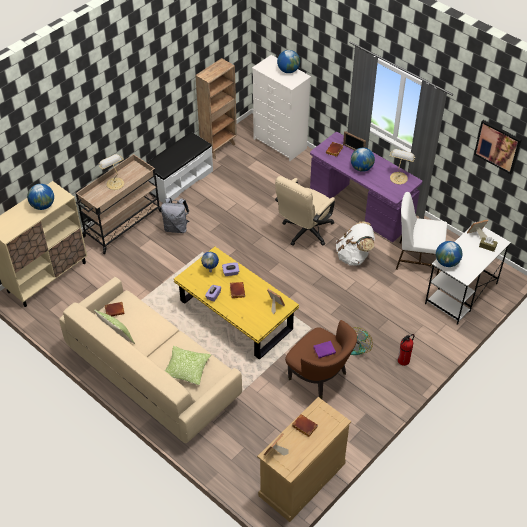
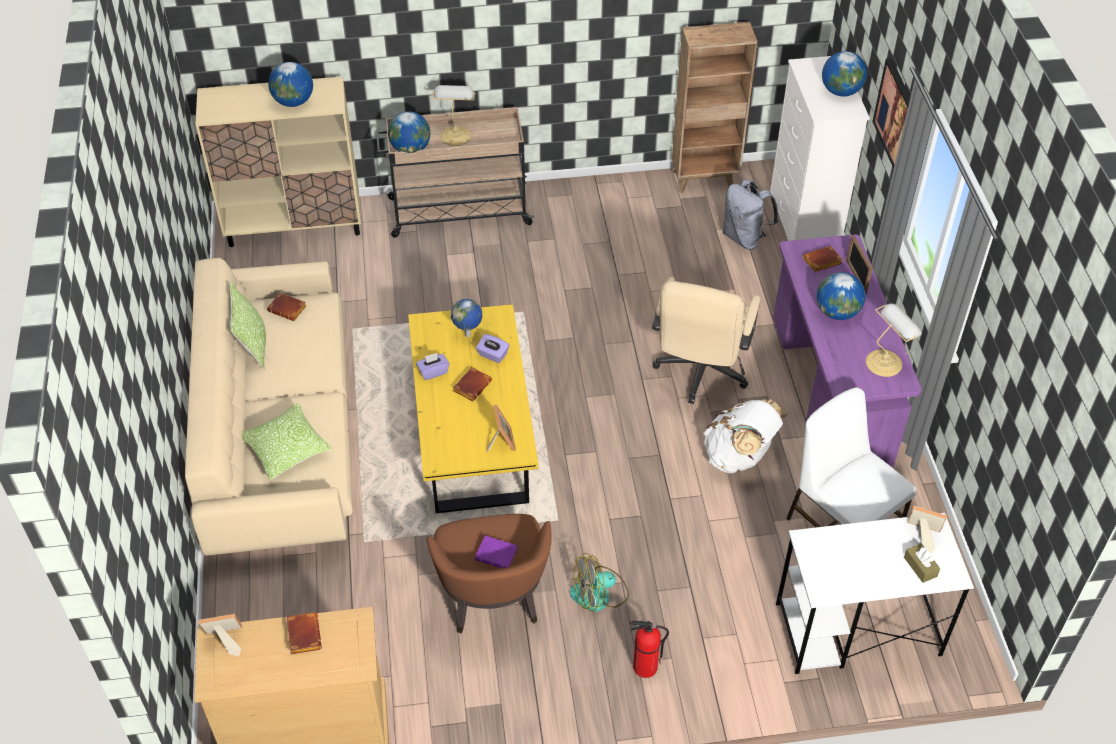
camera: 40 degrees right, 0 degrees up
white bench [146,132,213,203] -> none
grey backpack [161,198,189,233] -> grey backpack moved to [723,180,778,250]
beige office chair [275,176,335,246] -> beige office chair turned 60 degrees counterclockwise [652,277,760,404]
globe [436,241,462,267] -> globe moved to [388,111,430,153]
picture [474,120,522,174] -> picture moved to [872,58,910,169]

